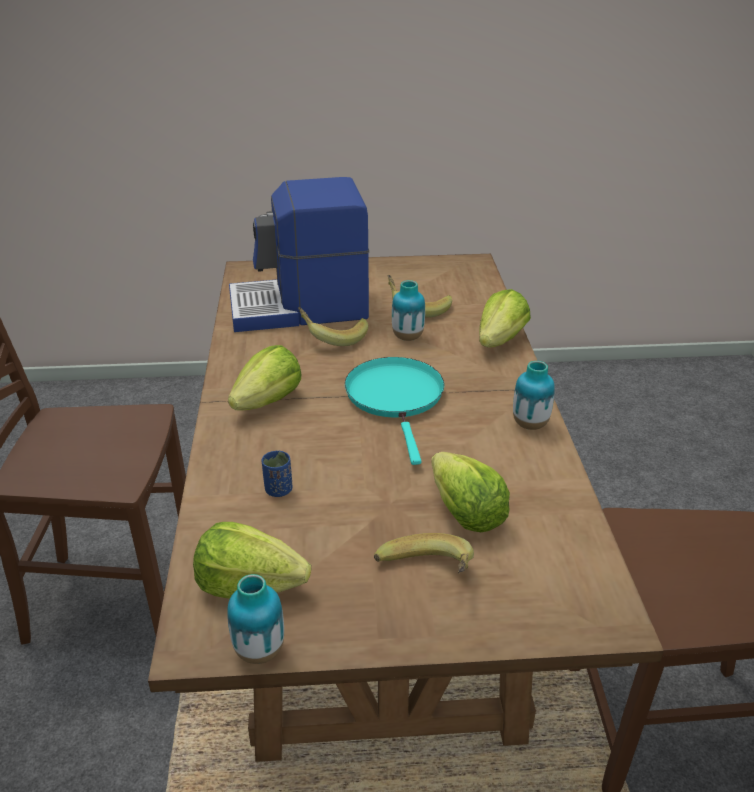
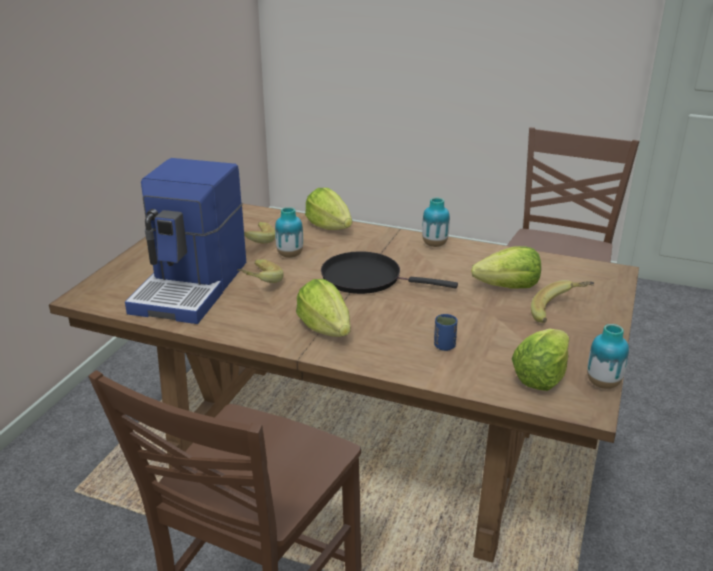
camera: 65 degrees left, 5 degrees down
turquoise frying pan [345,357,445,465] -> black frying pan [321,251,458,294]

